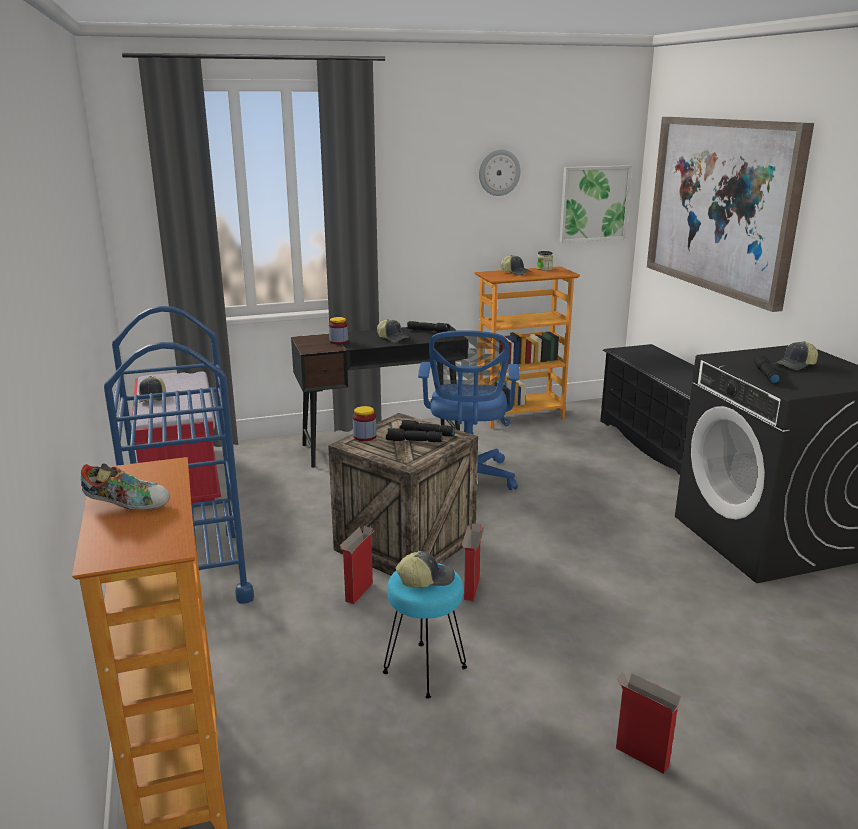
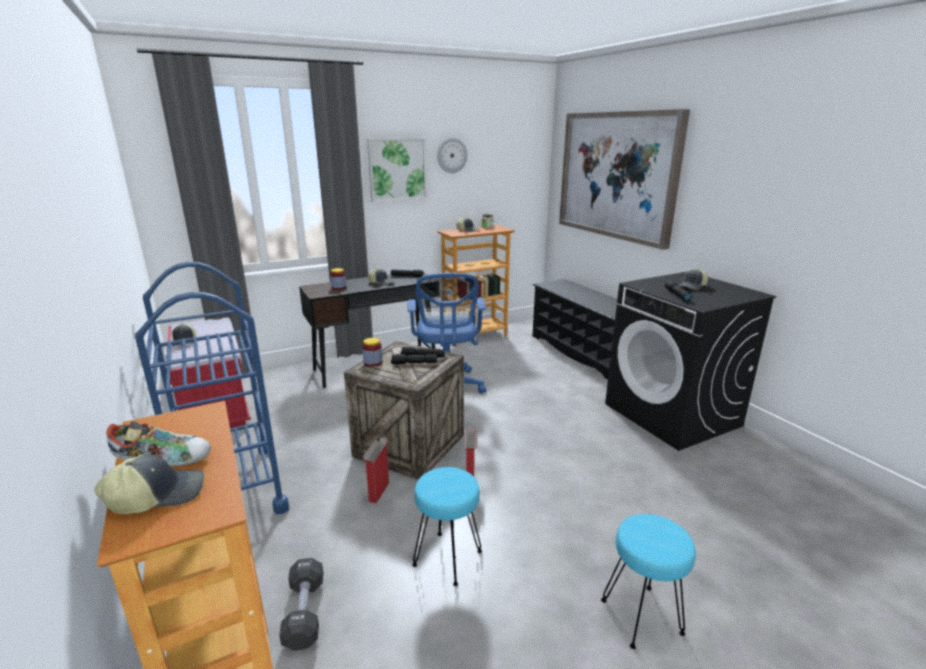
camera: 10 degrees left, 0 degrees up
cap [396,551,455,587] -> cap moved to [94,453,204,514]
picture [559,165,632,243] -> picture moved to [367,138,427,202]
cardboard box [616,673,683,774] -> turquoise stool [601,514,696,649]
none -> black dumbbell [279,558,323,651]

